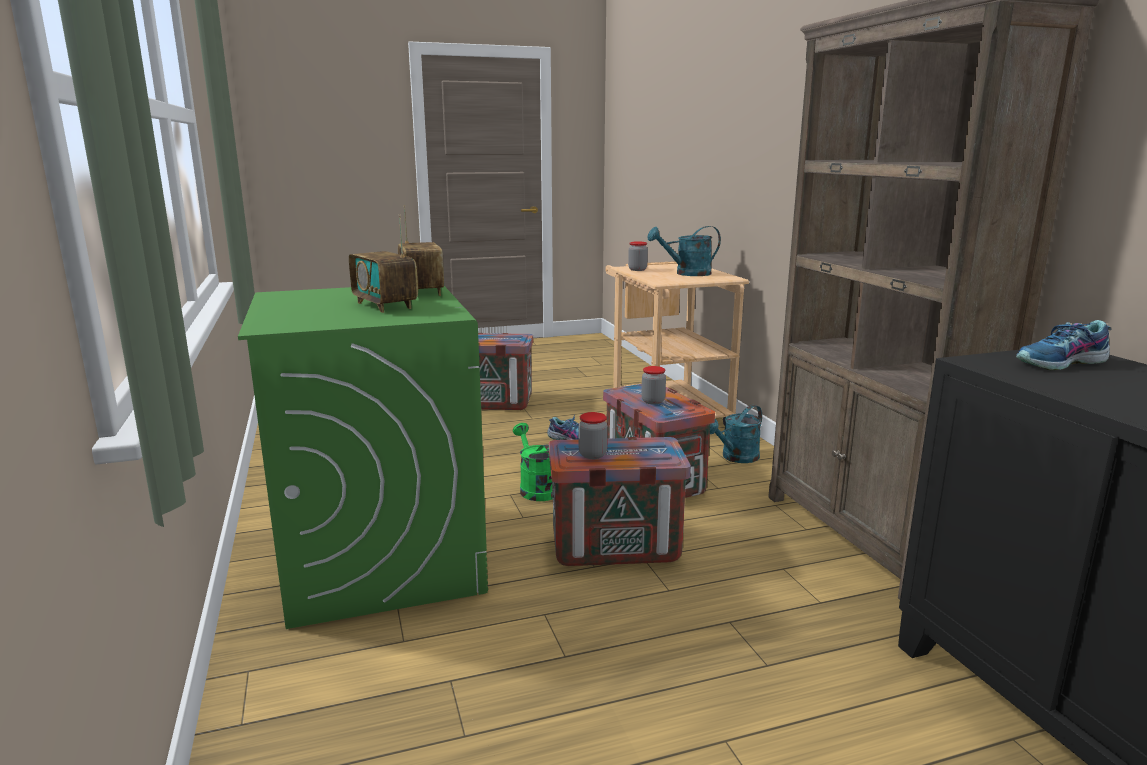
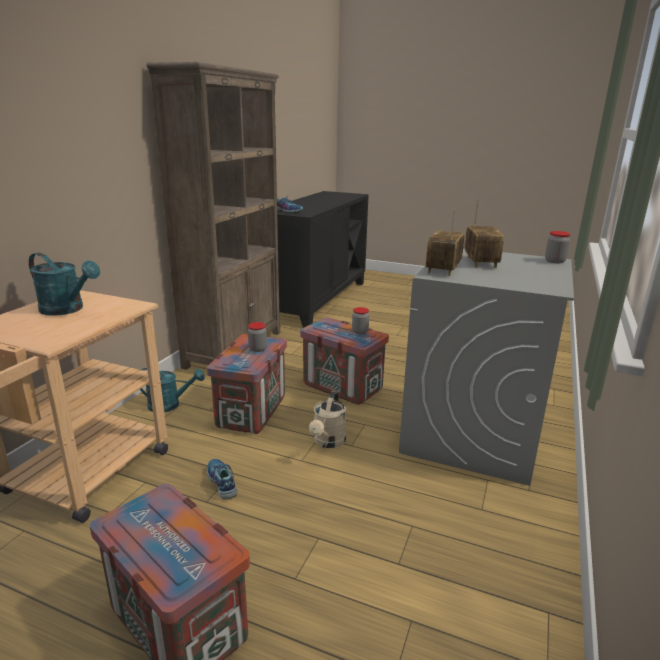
camera: 140 degrees left, 5 degrees up
green washing machine [238,286,488,629] -> grey washing machine [399,248,574,486]
green watering can [513,423,553,501] -> beige watering can [309,391,346,448]
jar [628,241,648,271] -> jar moved to [545,231,570,263]

